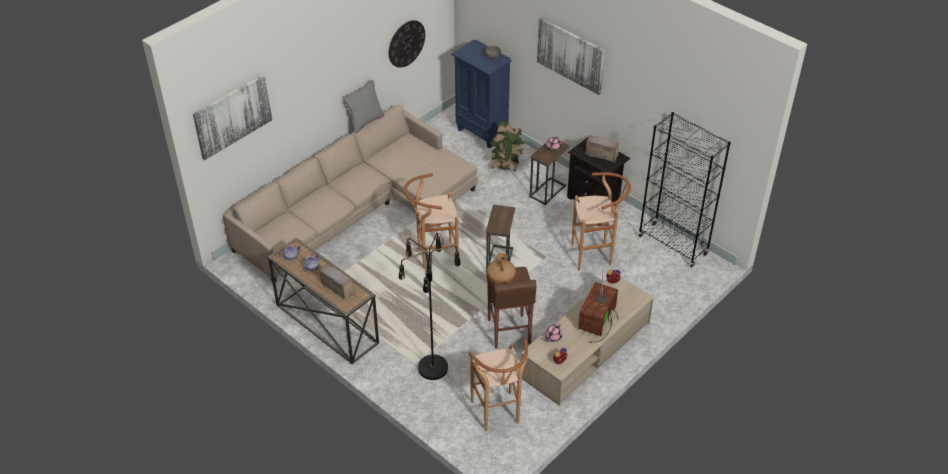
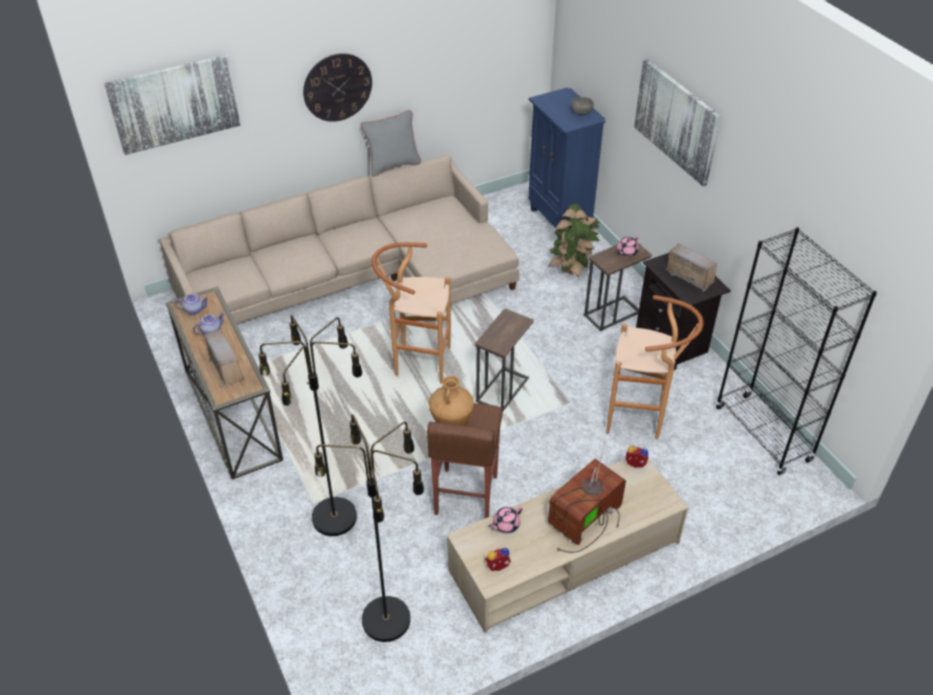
camera: 20 degrees right, 0 degrees up
wall clock [389,20,425,68] -> wall clock moved to [303,53,372,122]
brown stool [468,339,528,431] -> floor lamp [314,414,424,642]

